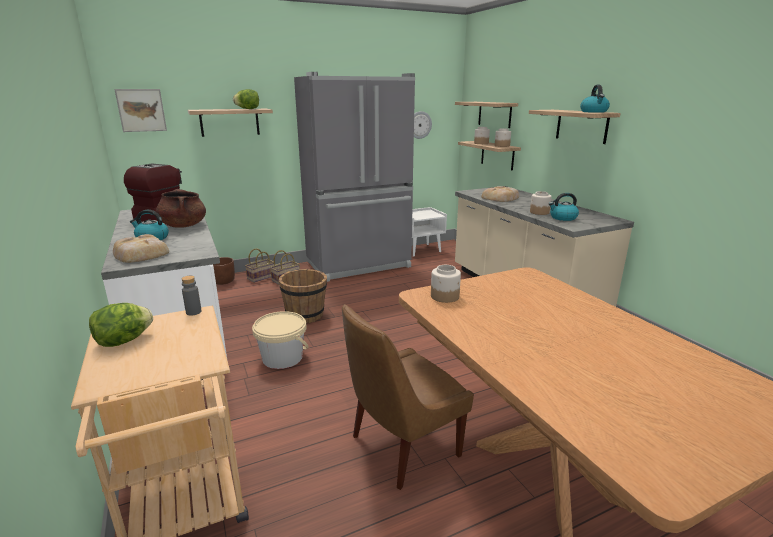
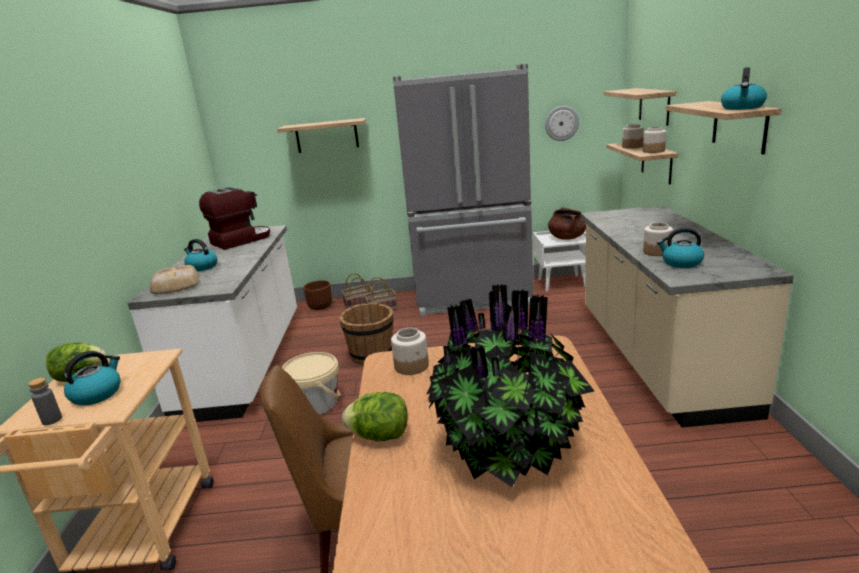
camera: 25 degrees right, 0 degrees up
picture [114,89,167,132] -> none
brown cooking pot [156,189,206,228] -> brown cooking pot moved to [548,207,586,240]
grey bottle [182,276,202,316] -> grey bottle moved to [28,378,62,425]
lettuce [233,89,259,109] -> lettuce moved to [342,392,408,442]
bread [481,186,519,202] -> none
none -> kettle [64,351,120,406]
none -> potted plant [426,284,594,487]

